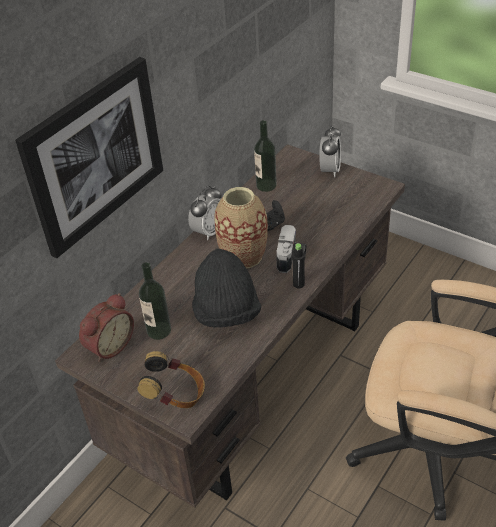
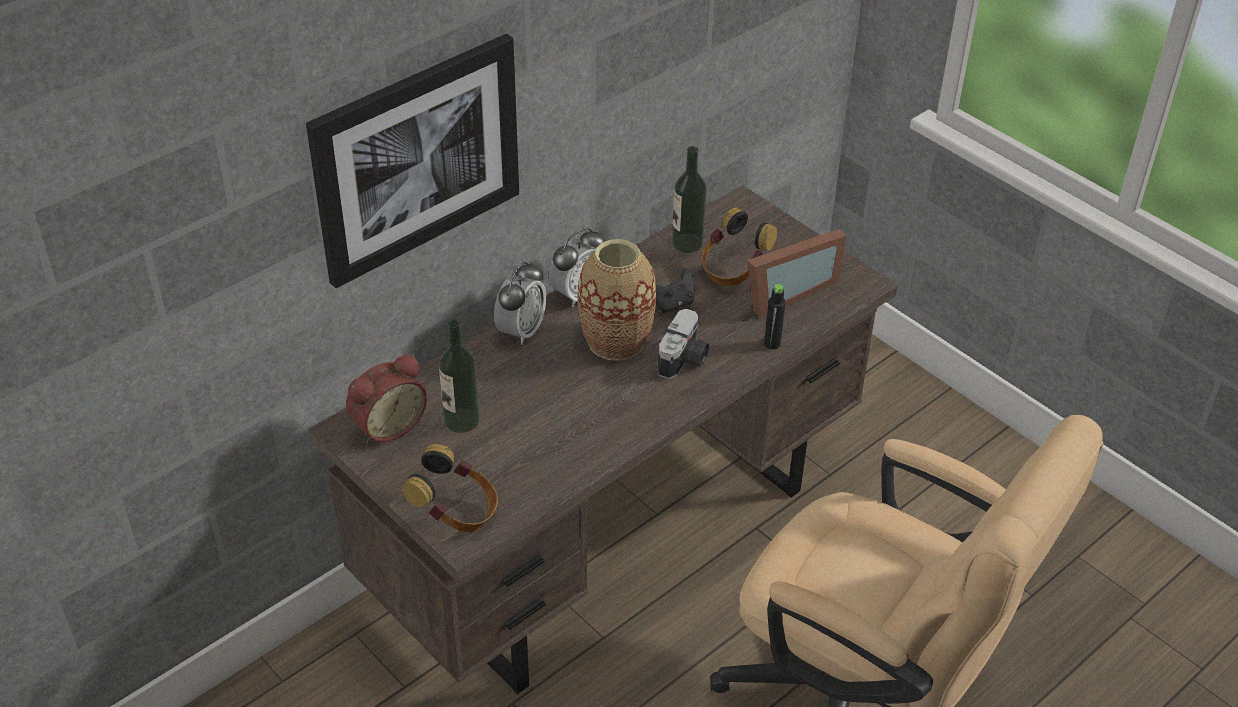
camera: 10 degrees right, 0 degrees up
black hat [192,249,261,328] -> none
black bottle [293,243,305,288] -> black bottle moved to [764,284,786,350]
alarm clock [319,126,341,177] -> alarm clock moved to [494,262,546,345]
none -> headphones [701,207,777,286]
none -> picture frame [747,229,847,319]

